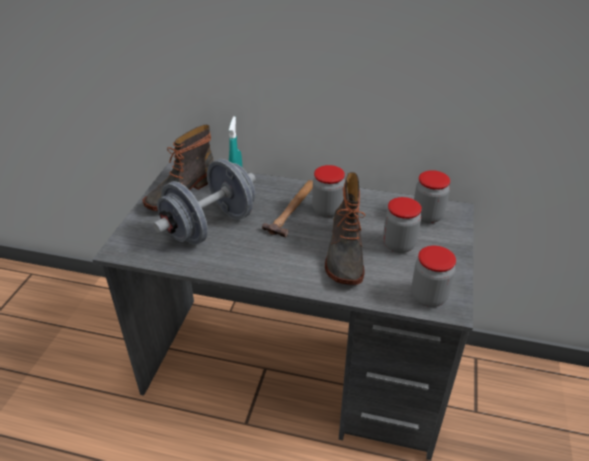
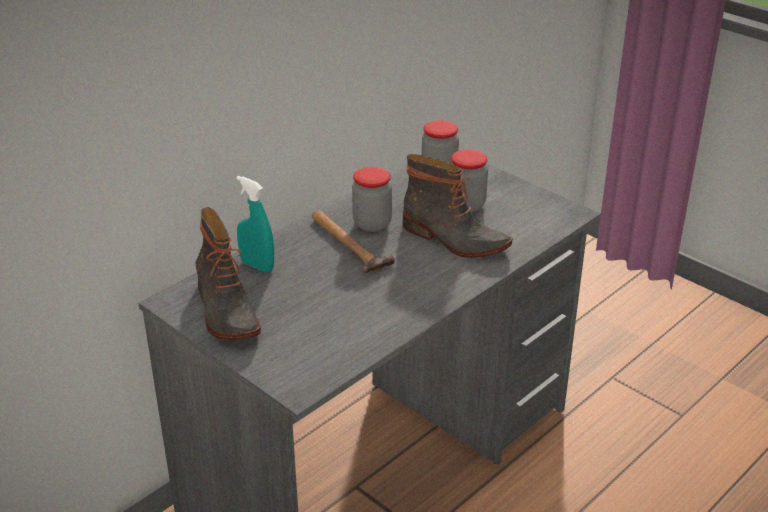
camera: 60 degrees left, 5 degrees down
grey dumbbell [153,159,256,245] -> none
jar [411,246,456,307] -> none

